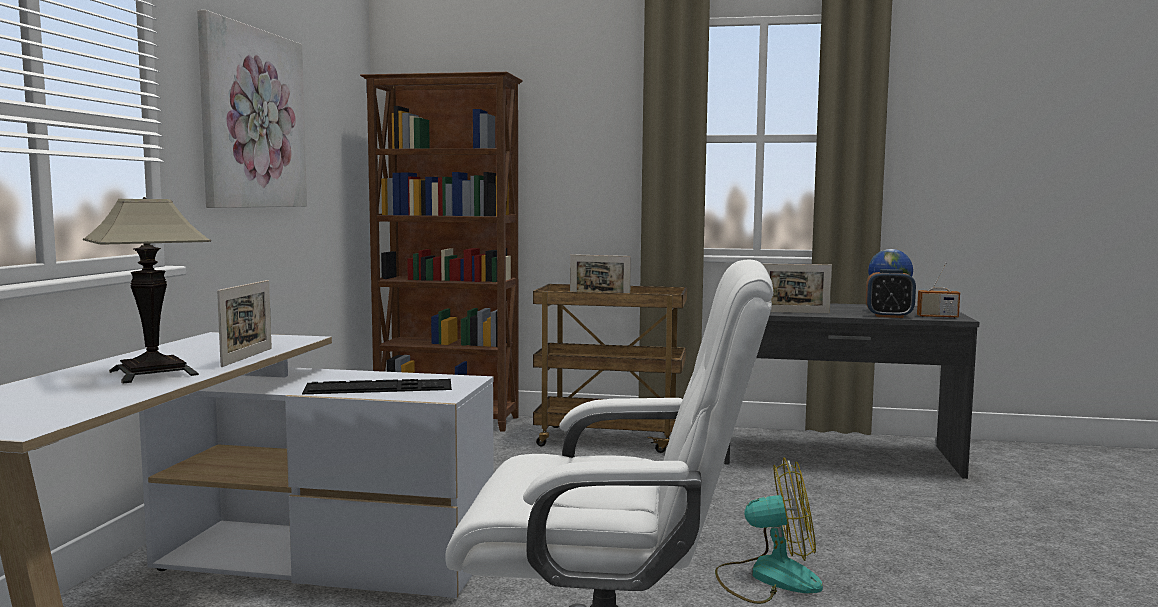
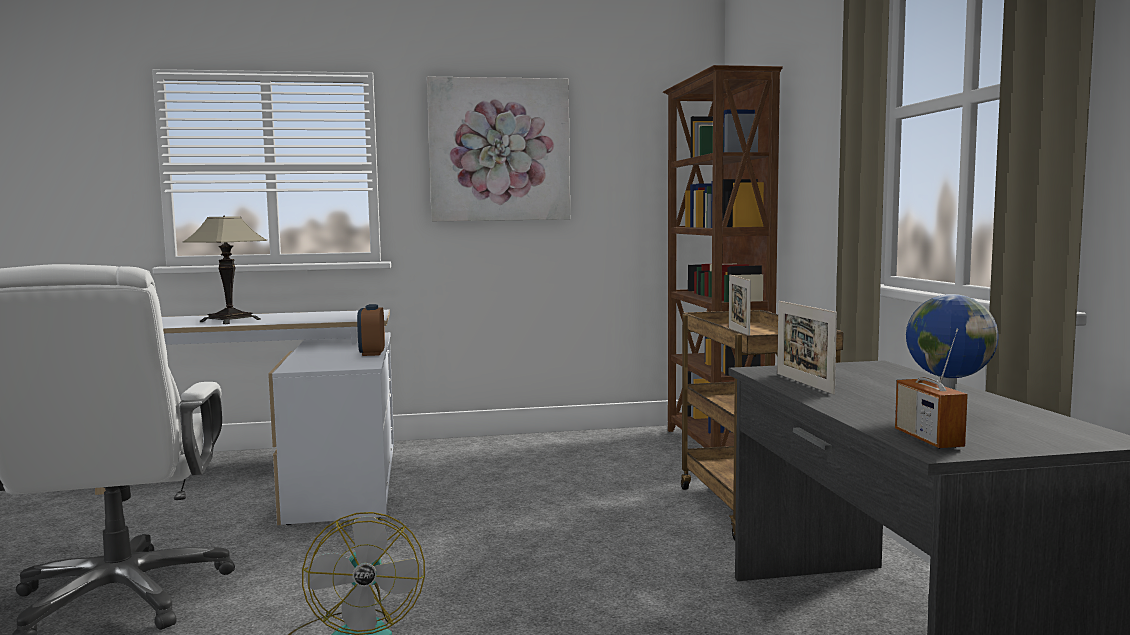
camera: 70 degrees right, 0 degrees up
picture frame [217,280,272,367] -> none
keyboard [302,379,452,394] -> none
alarm clock [866,269,916,318] -> alarm clock moved to [357,304,385,356]

